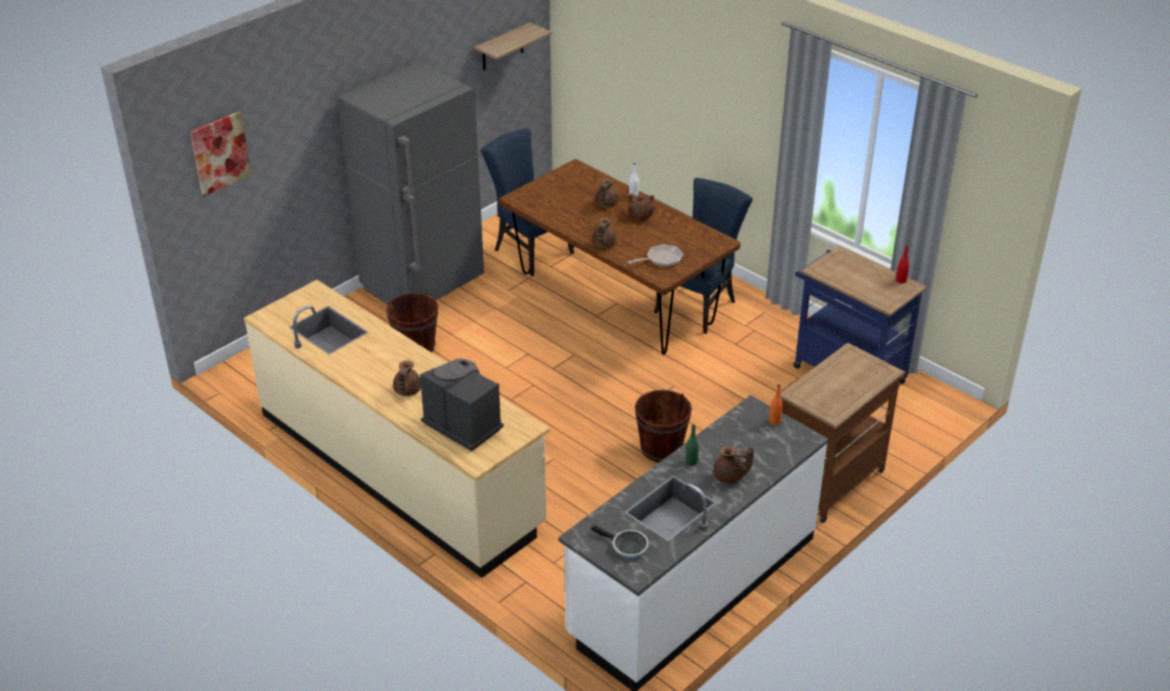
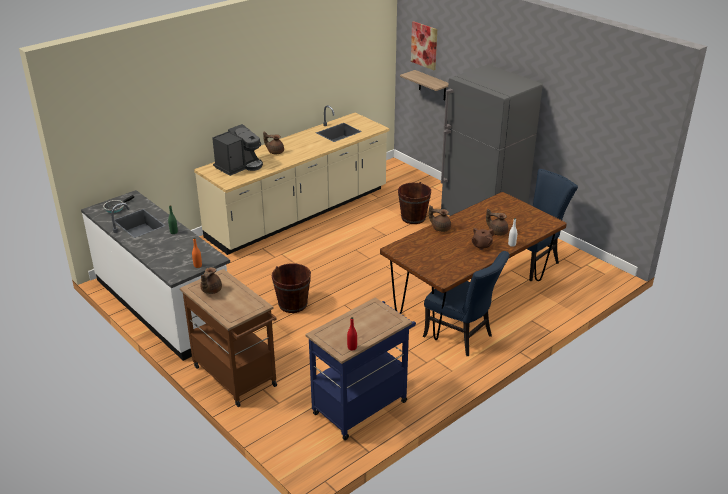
camera: 95 degrees right, 5 degrees down
shelf [474,22,552,70] -> shelf moved to [400,70,448,100]
frying pan [628,244,683,267] -> none
brown teapot [713,446,754,483] -> brown teapot moved to [201,267,222,294]

